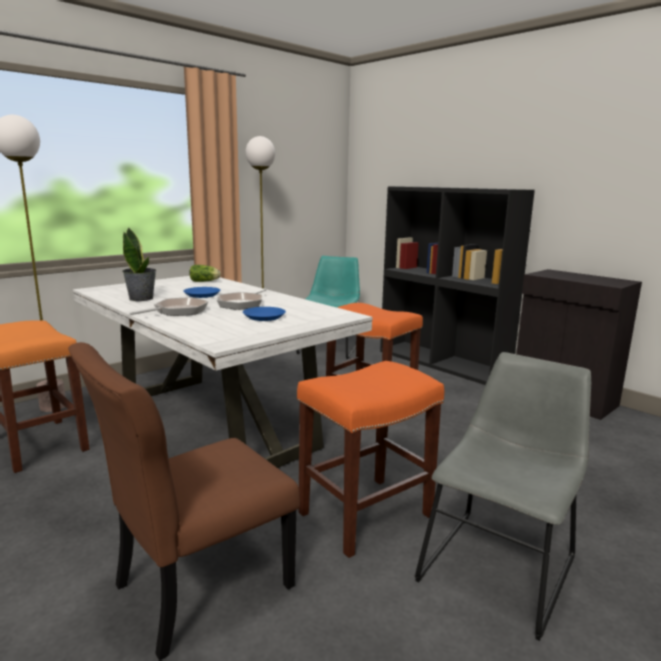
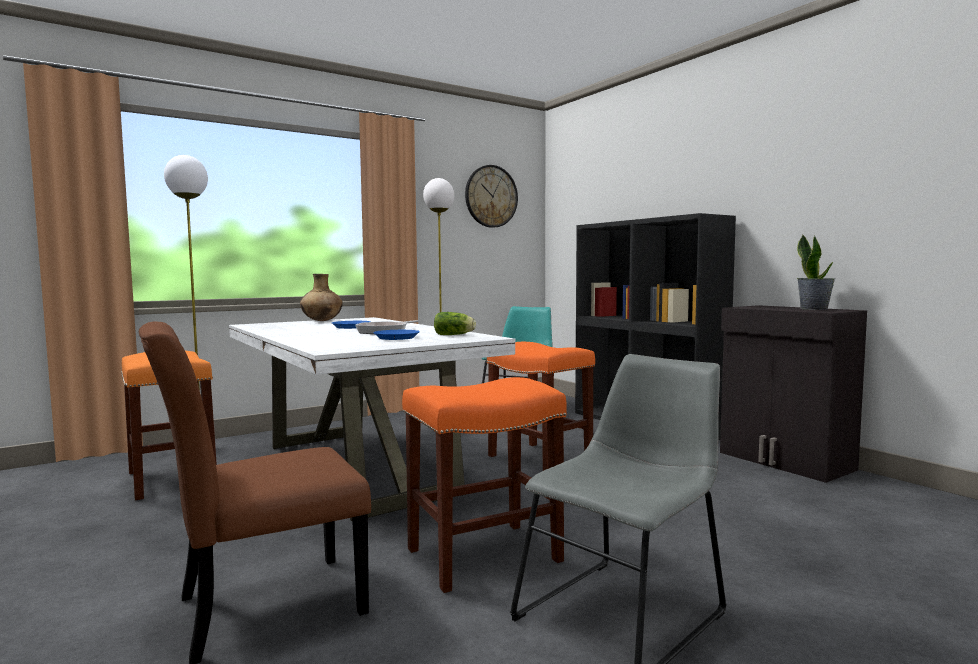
camera: 10 degrees right, 10 degrees down
potted plant [122,227,156,301] -> potted plant moved to [797,235,835,310]
frying pan [129,297,208,316] -> none
lettuce [189,265,221,282] -> lettuce moved to [434,312,476,335]
none -> brown vase [300,274,343,321]
none -> wall clock [465,165,518,228]

